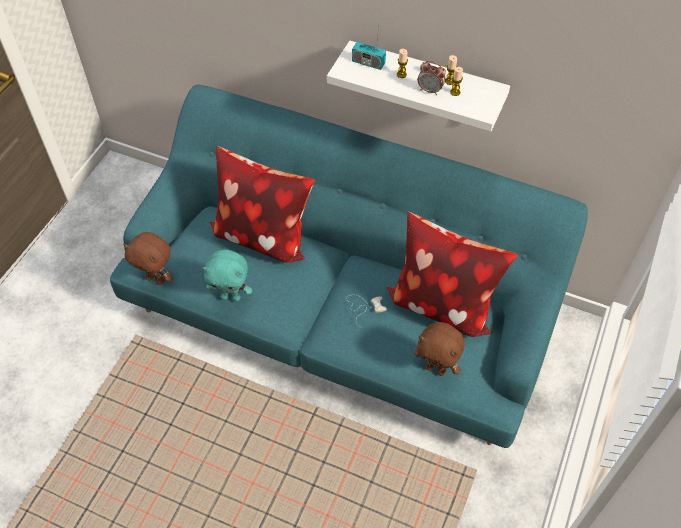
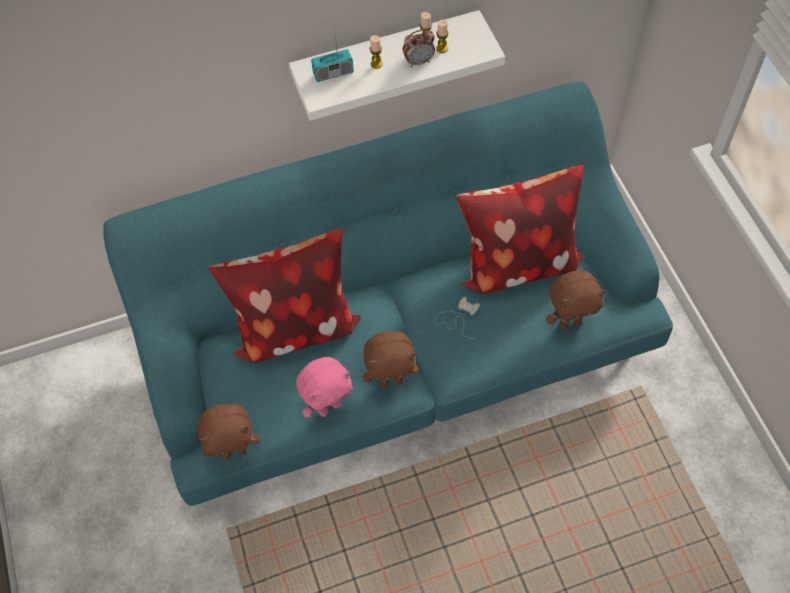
camera: 40 degrees left, 5 degrees up
turquoise plush toy [203,249,252,301] -> pink plush toy [296,357,353,418]
none -> brown plush toy [363,331,419,388]

